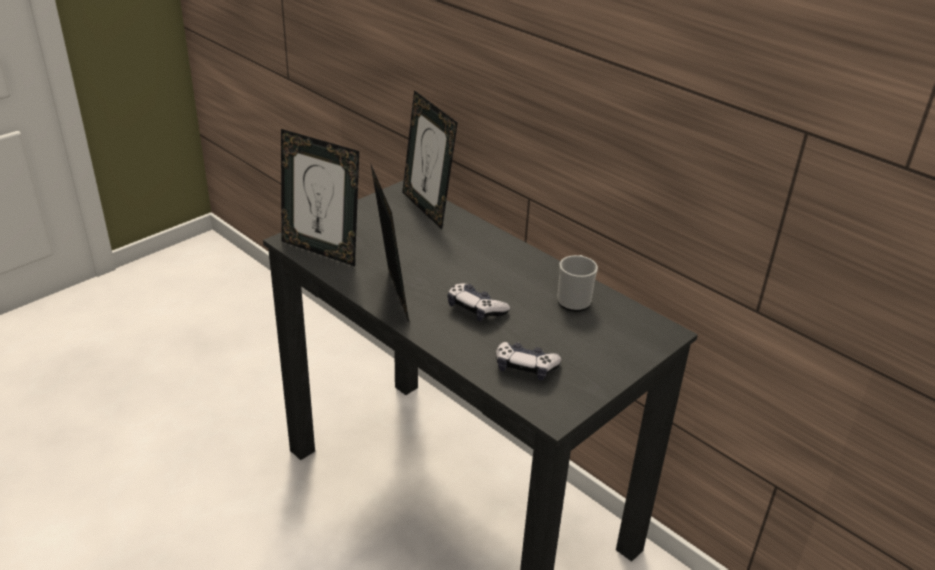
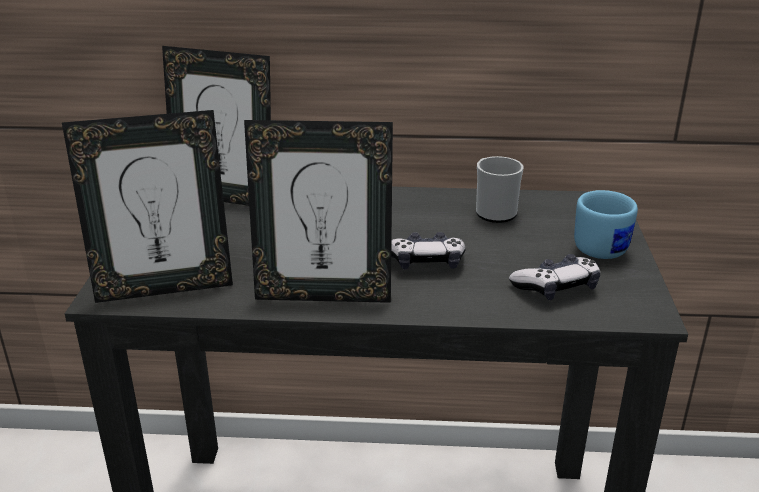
camera: 40 degrees left, 5 degrees down
picture frame [371,165,409,322] -> picture frame turned 150 degrees clockwise [244,120,393,303]
none -> blue mug [574,190,638,259]

